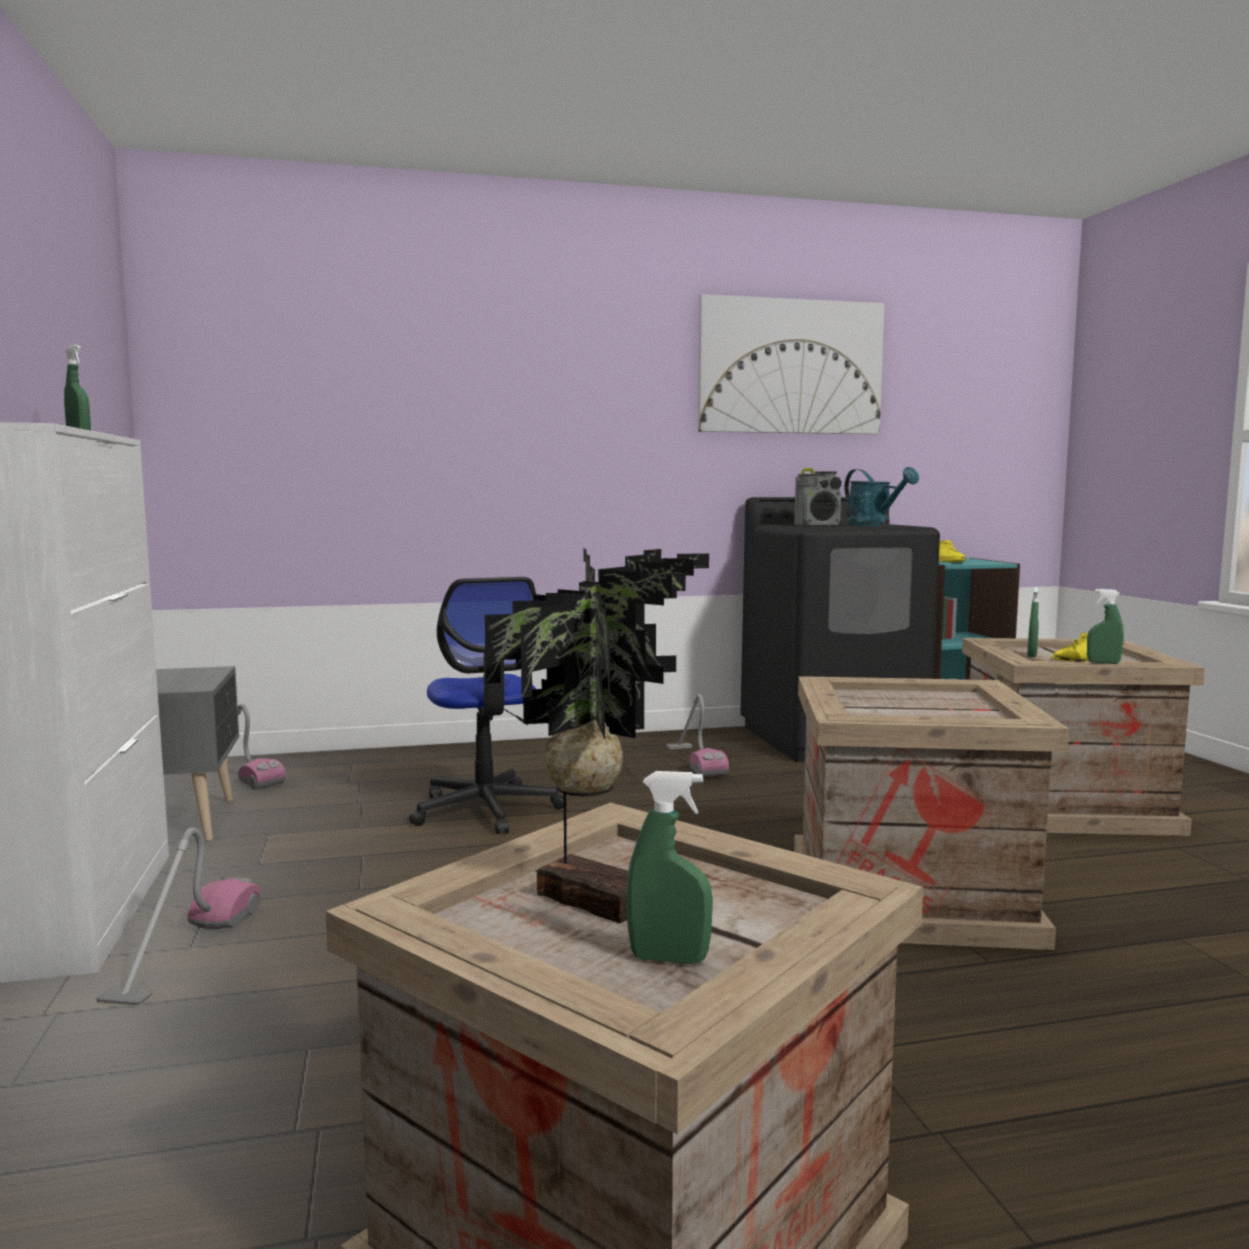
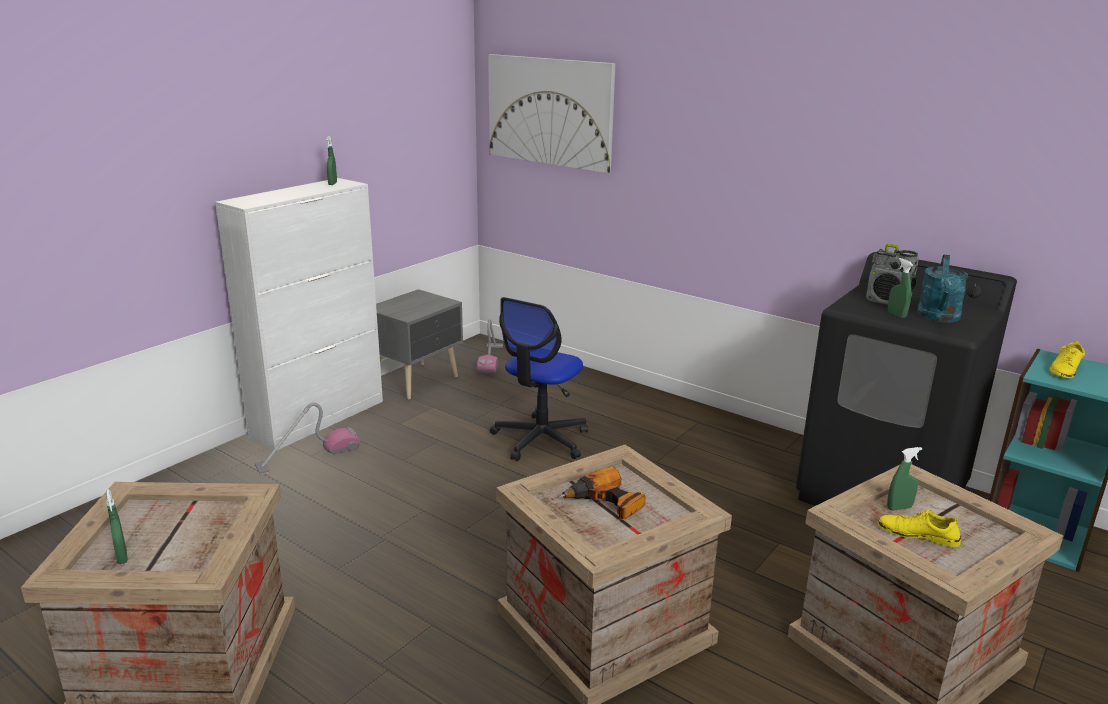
camera: 50 degrees right, 15 degrees up
potted plant [485,548,709,923] -> none
vacuum cleaner [666,694,729,777] -> none
picture [698,294,884,434] -> picture moved to [488,54,615,173]
green spray bottle [1087,589,1124,664] -> green spray bottle moved to [888,258,913,318]
none -> power drill [551,467,646,519]

